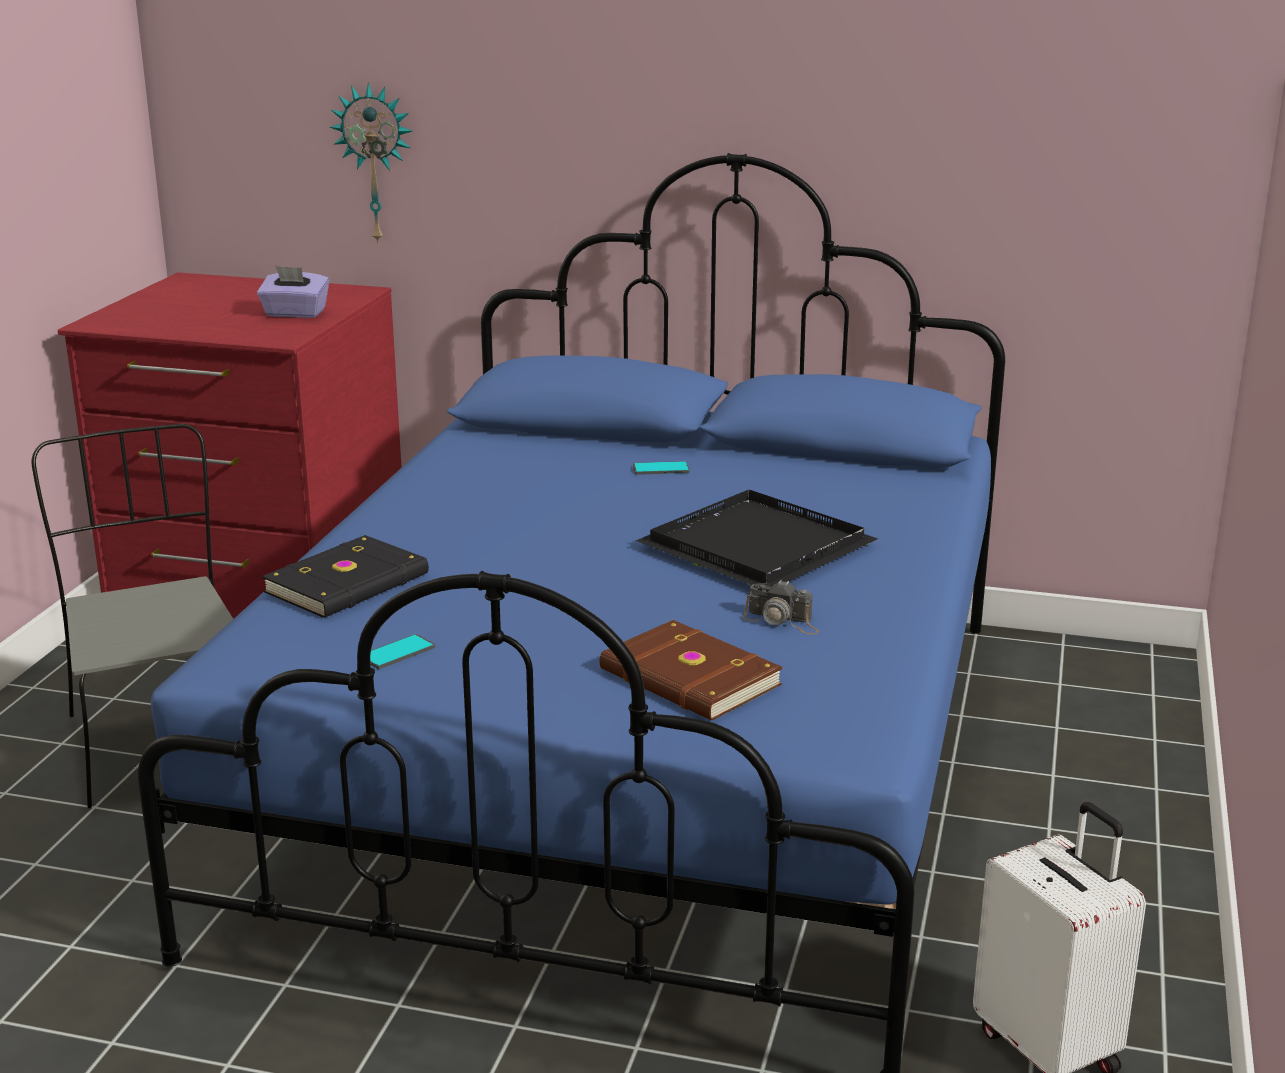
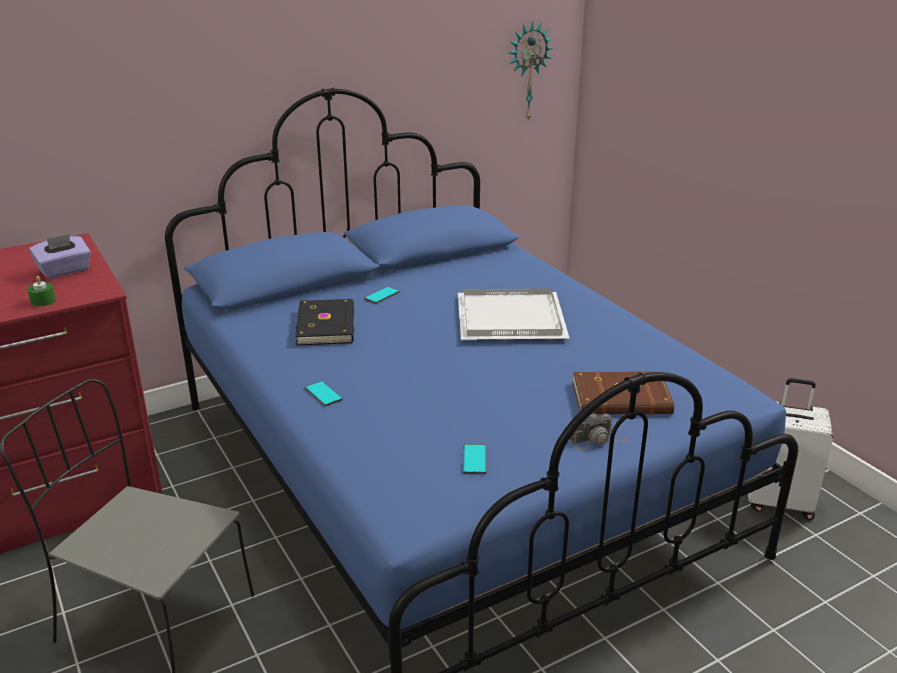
camera: 45 degrees left, 5 degrees up
black book [262,535,429,618] -> black book moved to [295,299,354,346]
wall clock [330,82,412,245] -> wall clock moved to [509,22,553,122]
black tray [636,490,878,586] -> white tray [458,288,570,340]
camera [743,580,819,634] -> camera moved to [570,413,627,449]
none -> green candle [27,276,56,307]
none -> phone [305,381,343,407]

